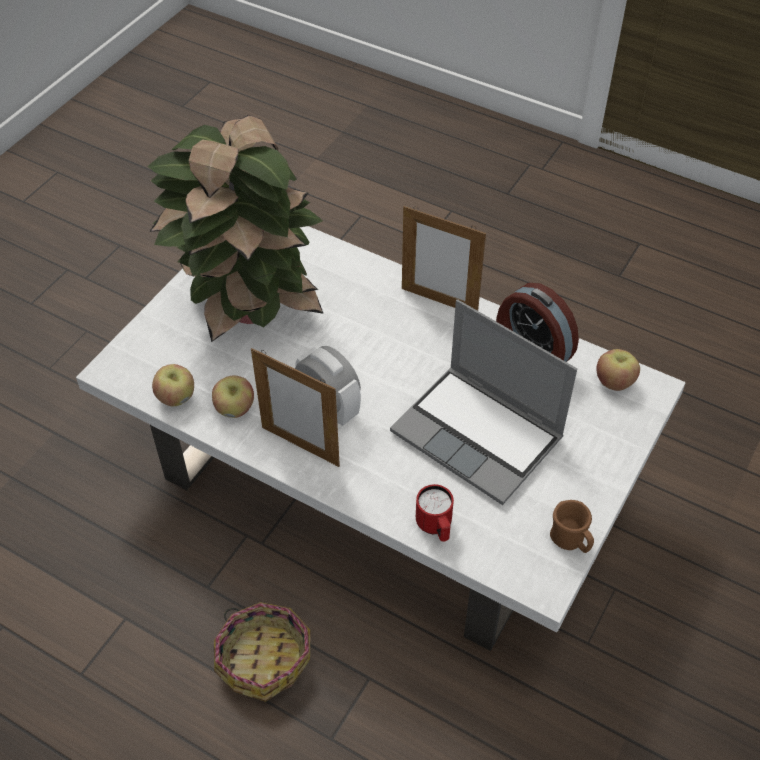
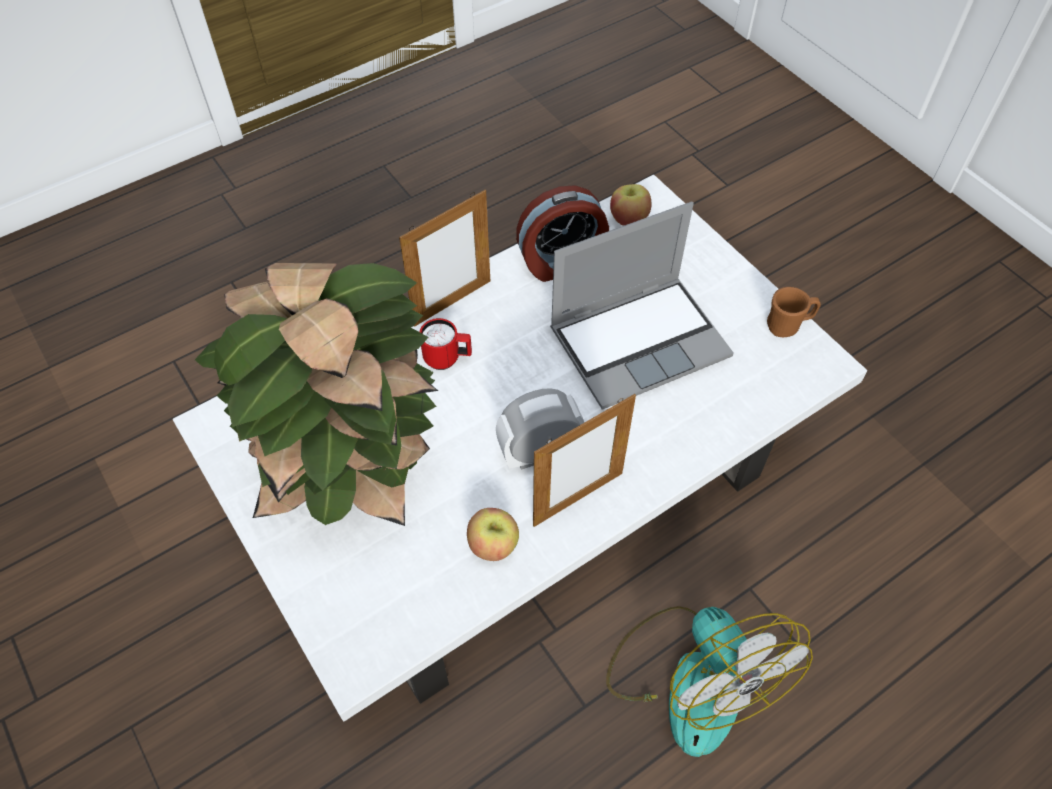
camera: 65 degrees left, 5 degrees up
apple [152,364,194,406] -> none
basket [214,602,311,702] -> fan [606,606,813,757]
red mug [416,484,454,542] -> red mug moved to [419,318,472,370]

